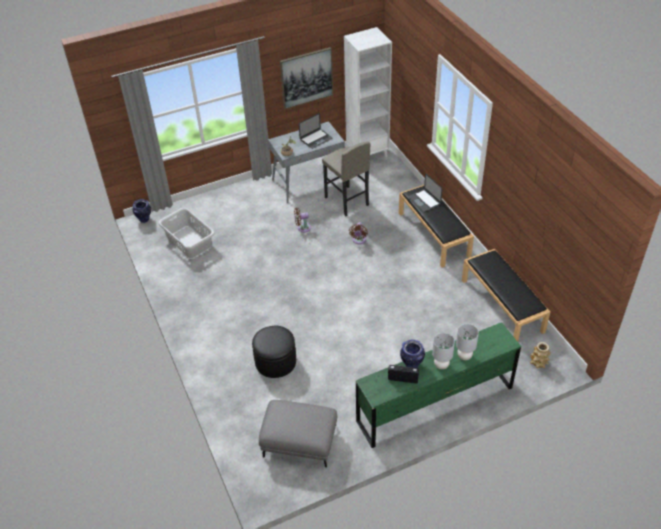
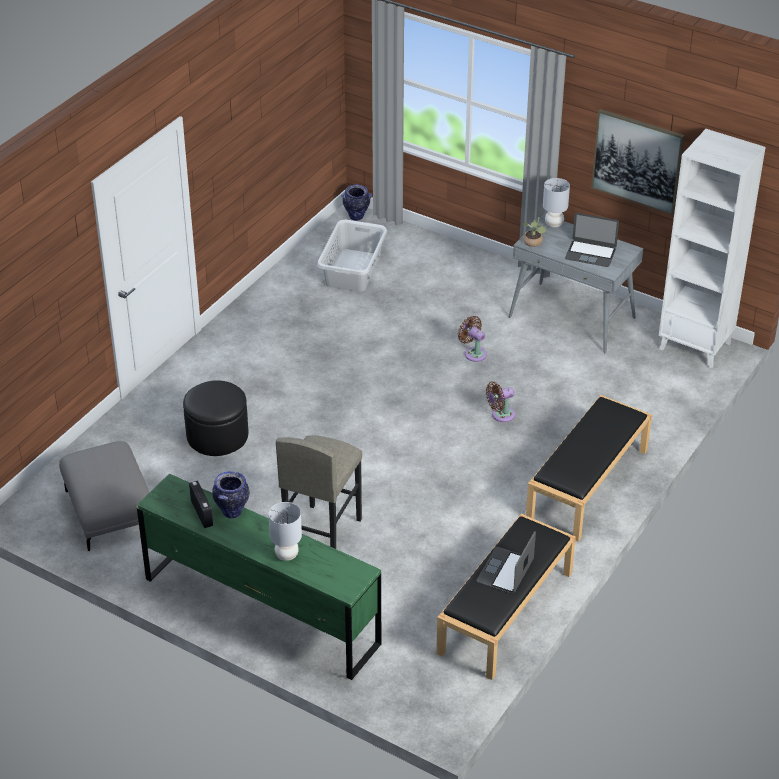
camera: 55 degrees right, 5 degrees down
grey stool [322,142,370,217] -> grey stool moved to [276,435,362,549]
laptop [408,174,442,212] -> laptop moved to [476,531,536,593]
grey table lamp [432,333,455,369] -> grey table lamp moved to [543,178,570,228]
vase [530,342,551,368] -> none

